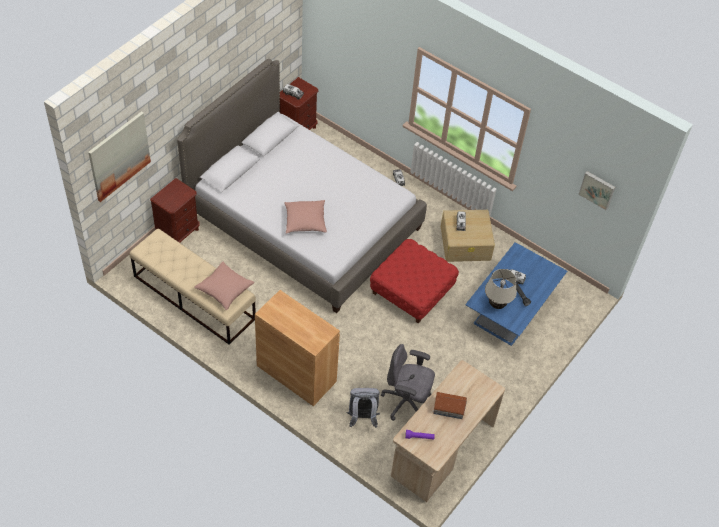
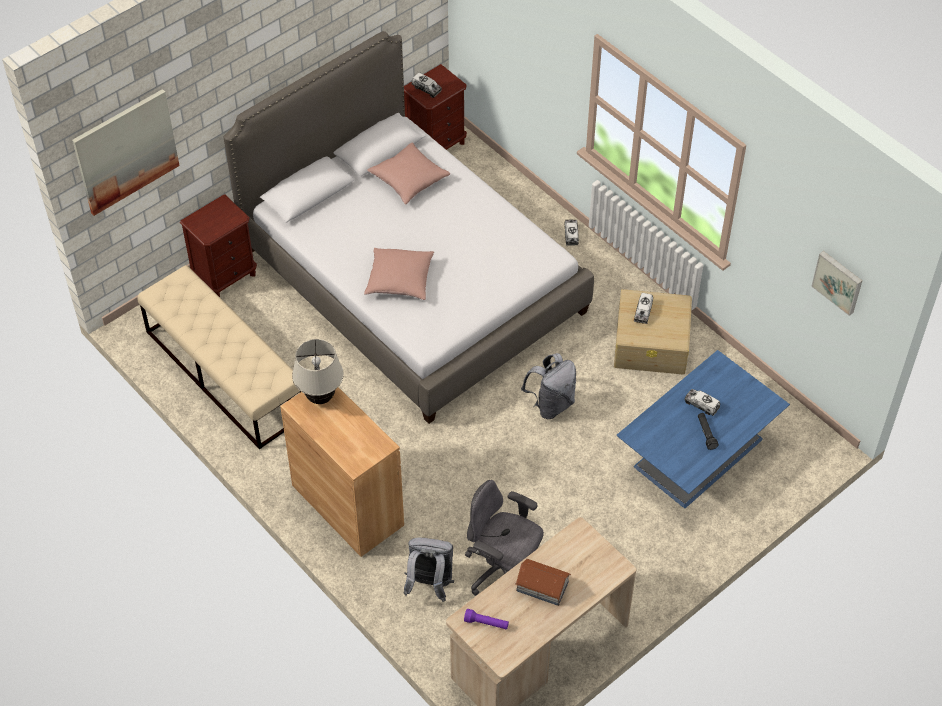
camera: 15 degrees right, 0 degrees up
pink pillow [194,262,255,311] -> pink pillow moved to [367,142,450,205]
red ottoman [370,239,459,324] -> grey backpack [521,353,576,419]
beige table lamp [485,269,517,309] -> beige table lamp moved to [292,339,344,404]

